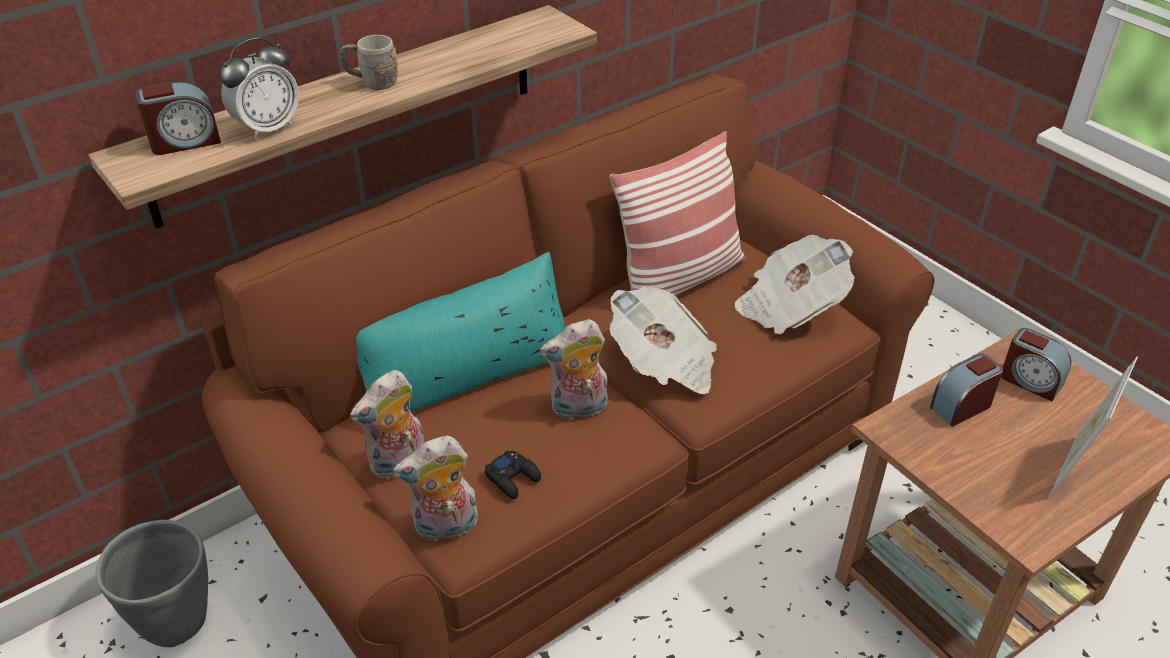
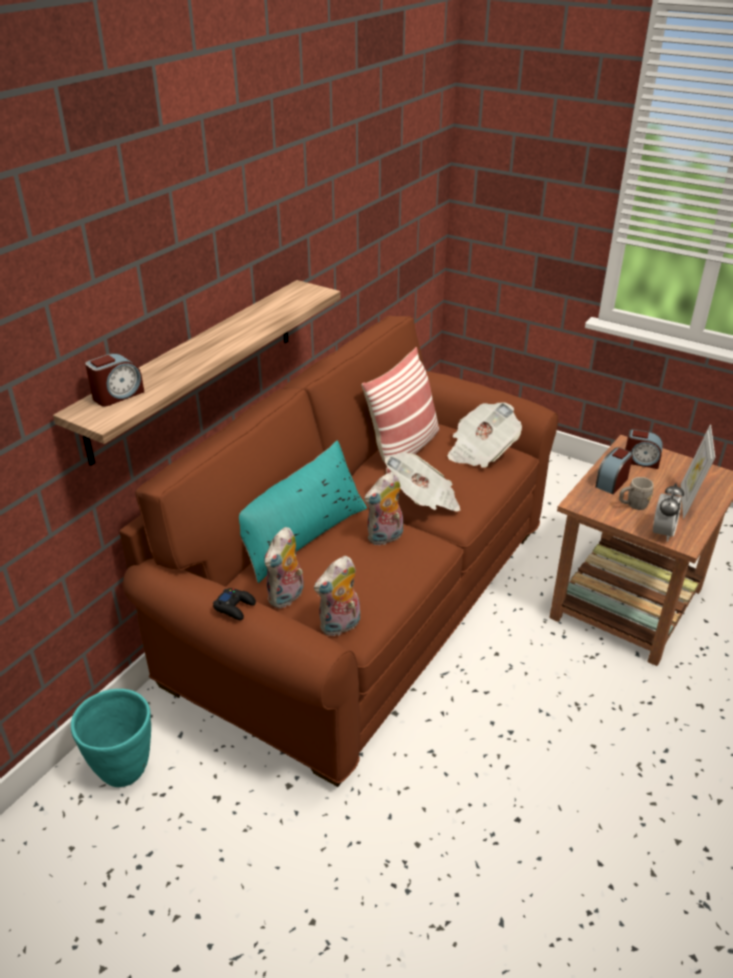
camera: 20 degrees left, 5 degrees down
grey planter [95,520,208,647] -> turquoise planter [71,689,151,787]
alarm clock [220,37,299,140] -> alarm clock moved to [653,483,684,542]
grey mug [339,35,398,90] -> grey mug moved to [619,477,654,510]
black game controller [485,450,541,499] -> black game controller moved to [213,588,256,620]

